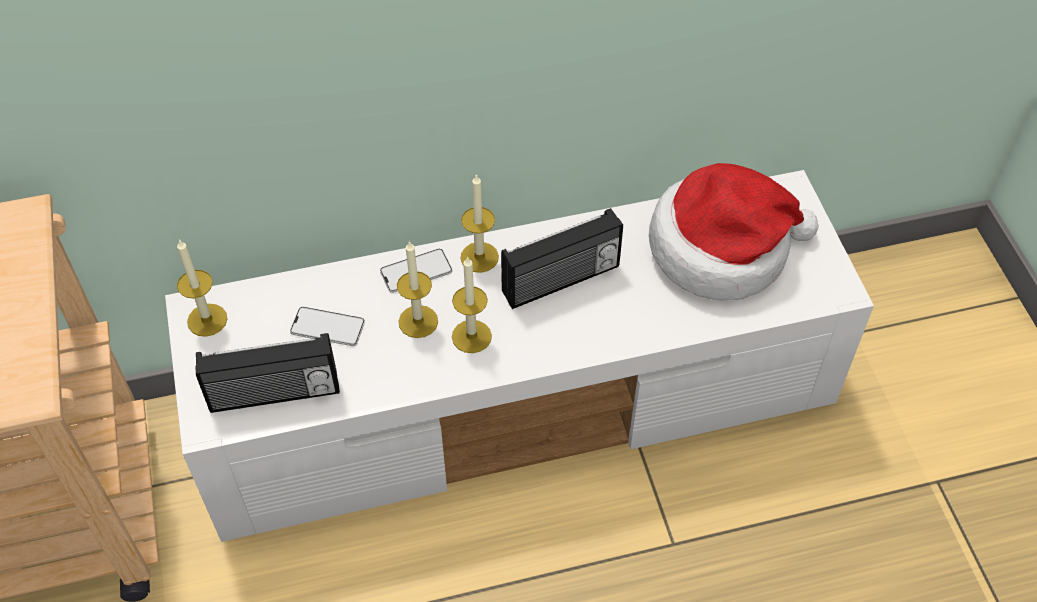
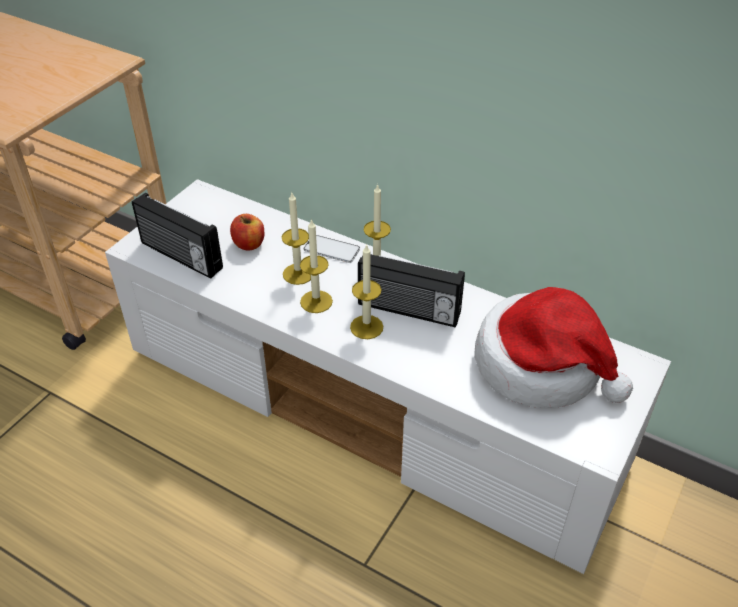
camera: 45 degrees right, 10 degrees down
candle [177,239,227,337] -> candle moved to [350,244,383,339]
phone [290,307,365,346] -> apple [230,214,264,250]

